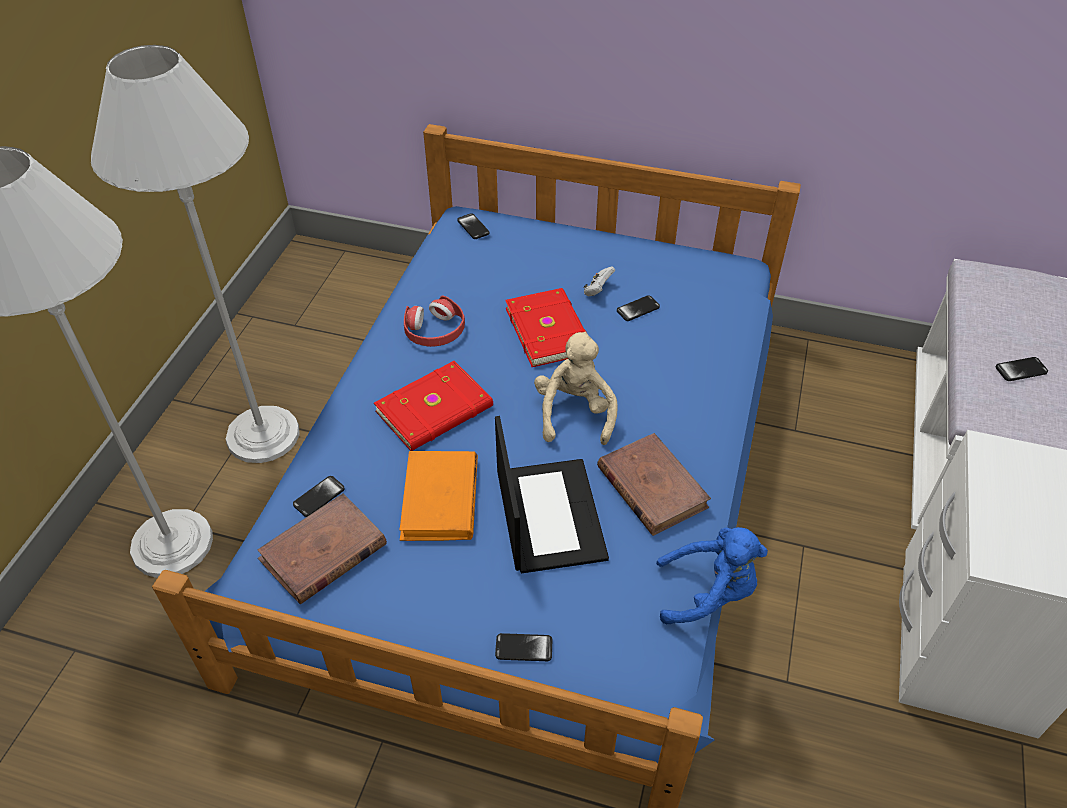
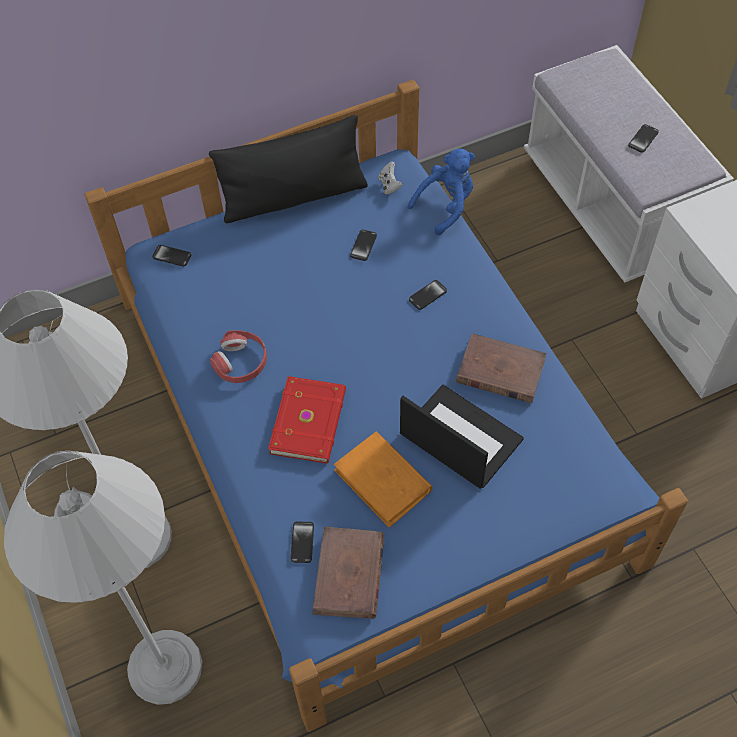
camera: 40 degrees left, 10 degrees up
phone [495,633,553,661] -> phone moved to [409,280,447,310]
red book [505,288,586,367] -> none
beige plush toy [534,332,618,445] -> none
white game controller [583,266,615,296] -> white game controller moved to [378,161,403,195]
blue plush toy [656,527,768,624] -> blue plush toy moved to [407,148,475,235]
none -> black pillow [209,115,368,223]

